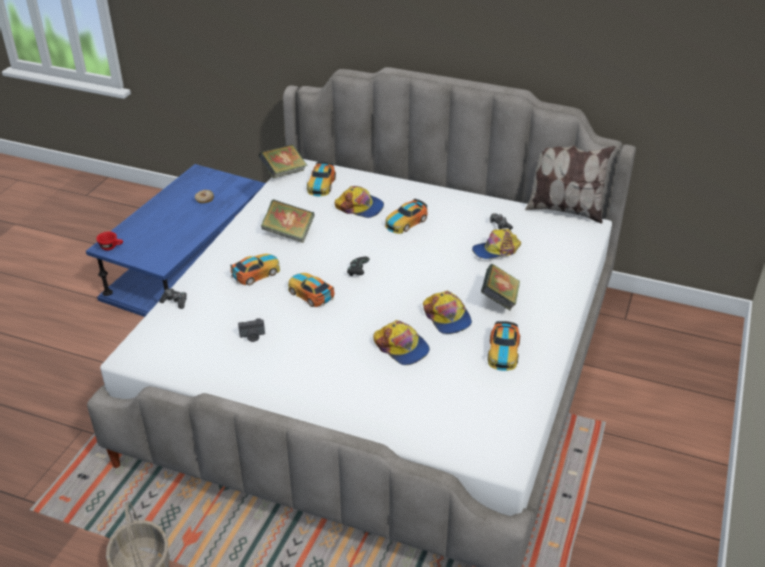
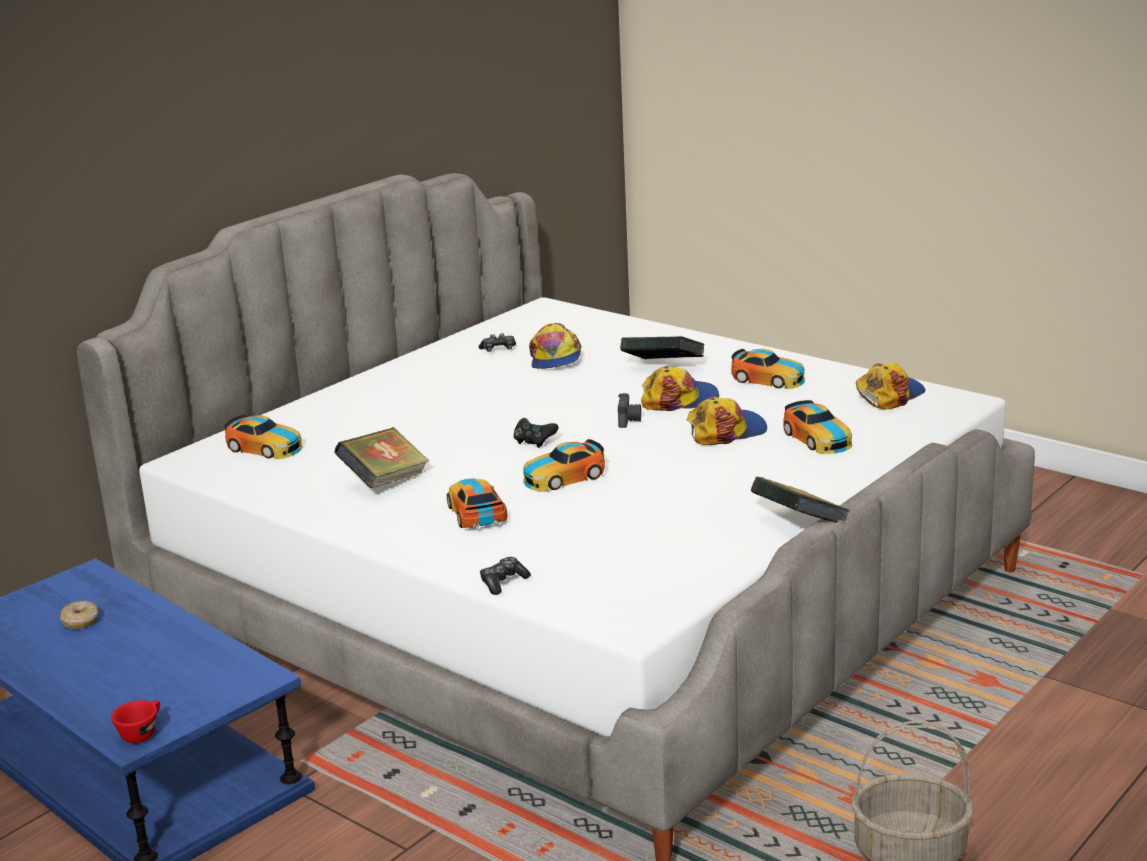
camera: 70 degrees left, 15 degrees down
camera [238,318,265,342] -> camera moved to [618,393,641,428]
book [258,144,307,178] -> book moved to [751,477,851,524]
cap [335,186,384,218] -> cap moved to [856,363,925,410]
toy car [385,199,428,234] -> toy car moved to [783,400,852,454]
pillow [525,145,616,223] -> none

